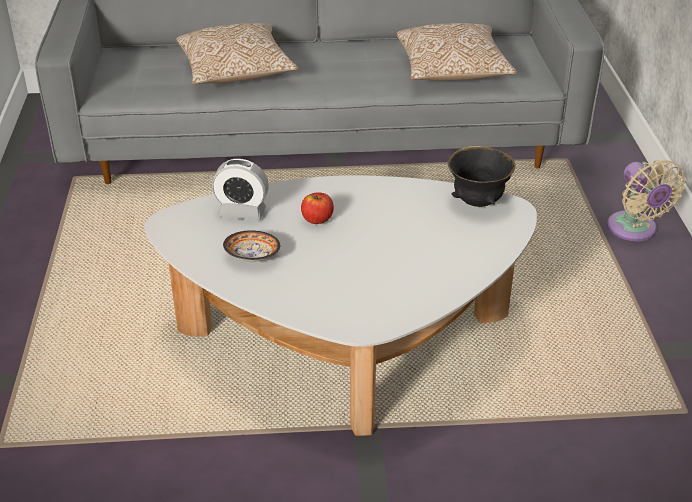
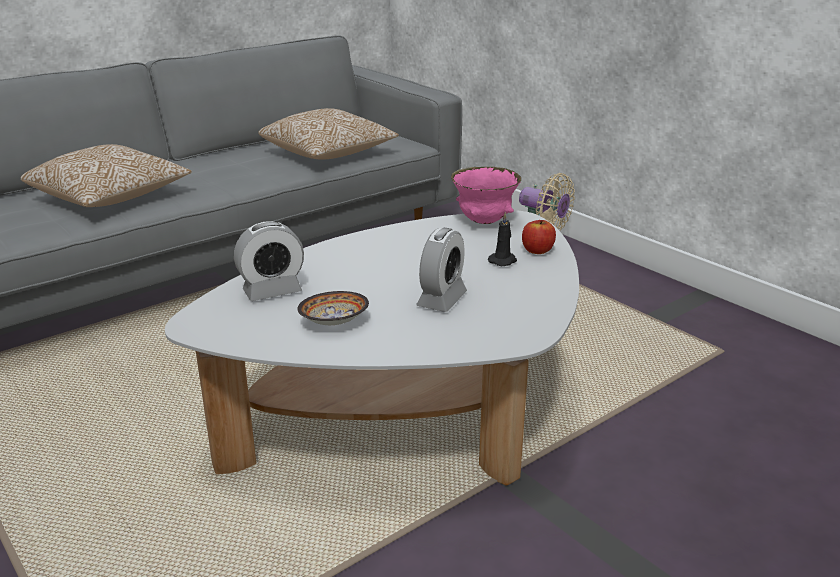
camera: 35 degrees left, 10 degrees down
apple [301,193,334,224] -> apple moved to [522,220,556,254]
black bowl [448,146,516,207] -> pink bowl [451,167,521,224]
none -> alarm clock [416,228,467,312]
none -> black candle [488,212,517,266]

